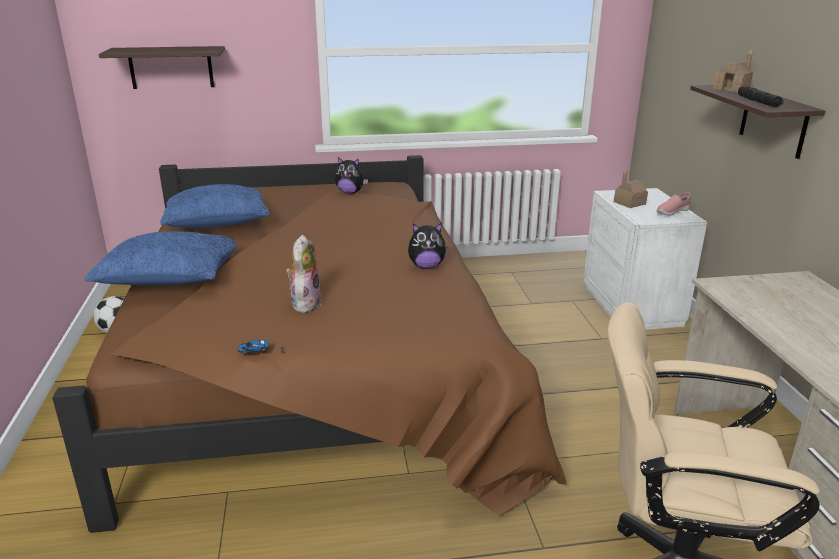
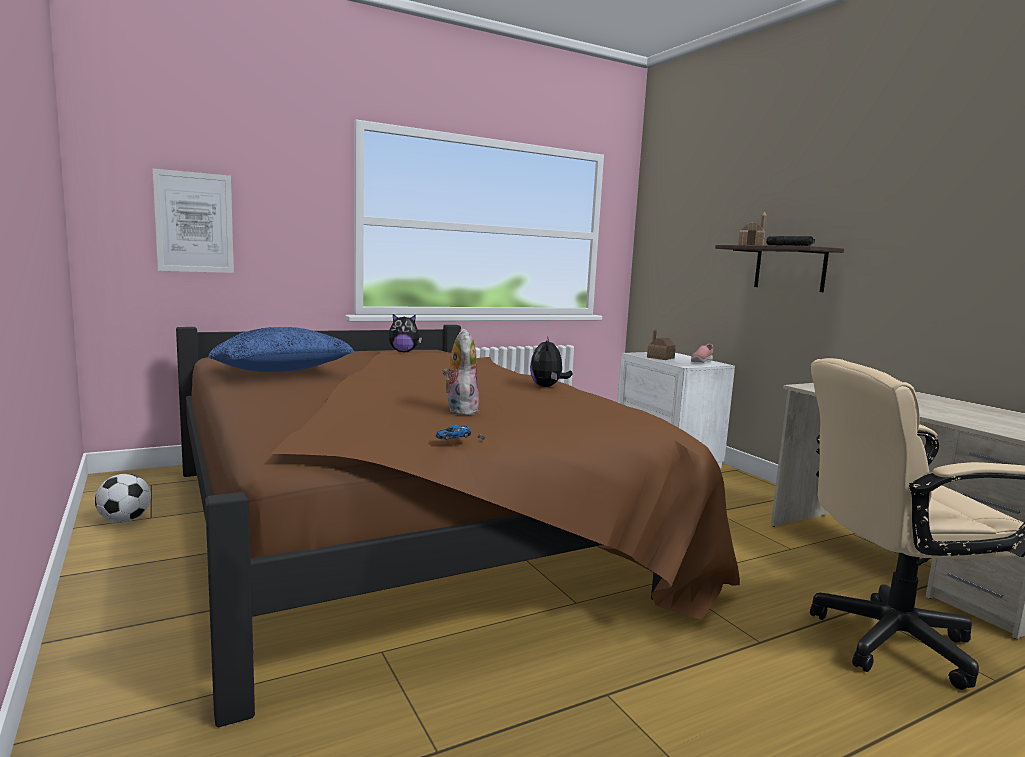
camera: 20 degrees left, 15 degrees down
blue pillow [84,231,237,285] -> none
shelf [99,46,225,89] -> picture [153,168,234,273]
plush toy [408,223,448,269] -> plush toy turned 120 degrees clockwise [530,336,573,387]

